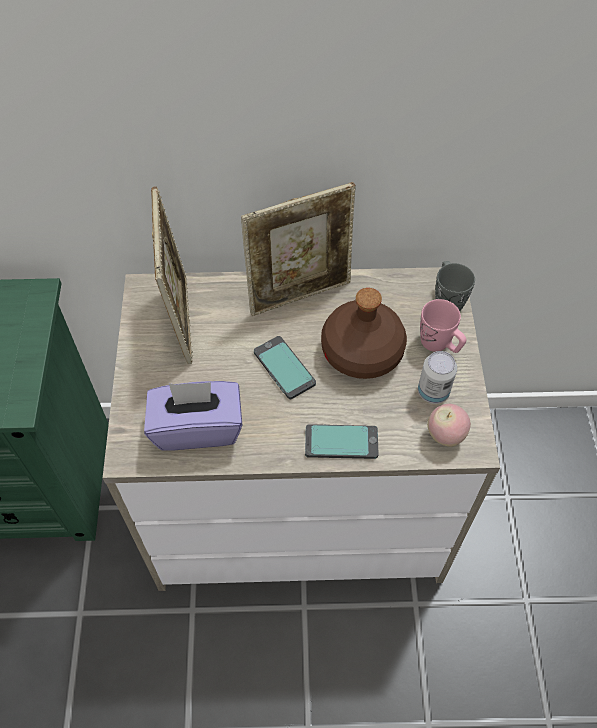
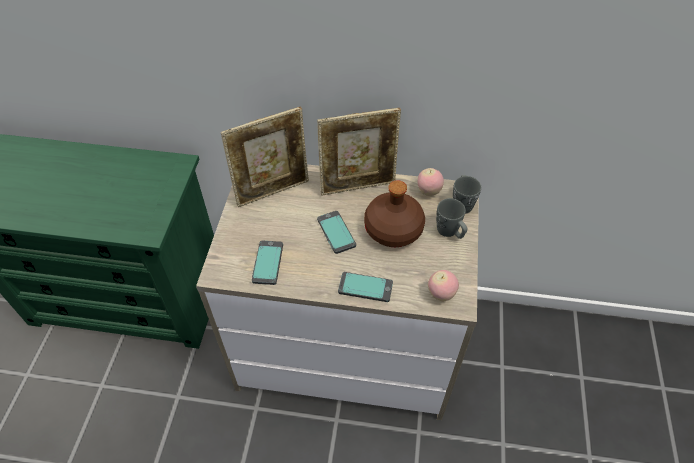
camera: 10 degrees right, 5 degrees down
purple tissue box [144,381,242,450] -> phone [252,241,283,285]
picture frame [151,186,193,364] -> picture frame turned 60 degrees clockwise [221,107,309,207]
can [418,351,457,404] -> none
pink mug [420,299,466,353] -> grey mug [436,198,467,239]
none -> apple [418,168,444,196]

